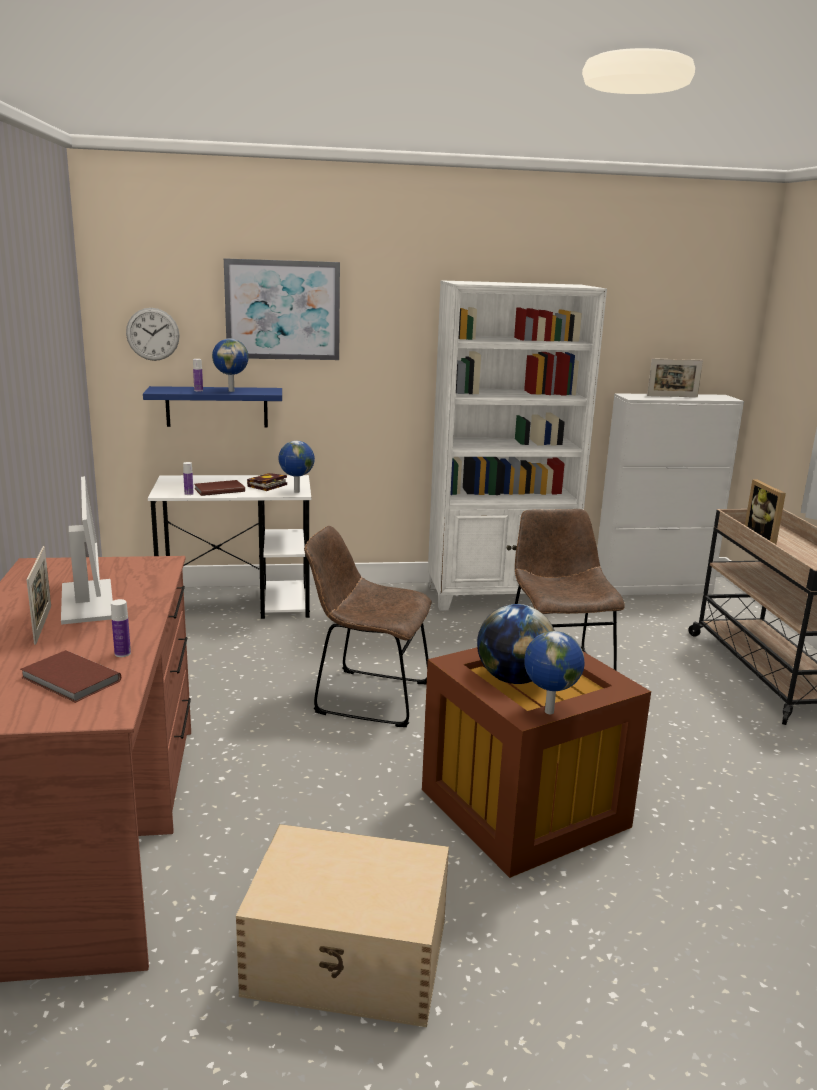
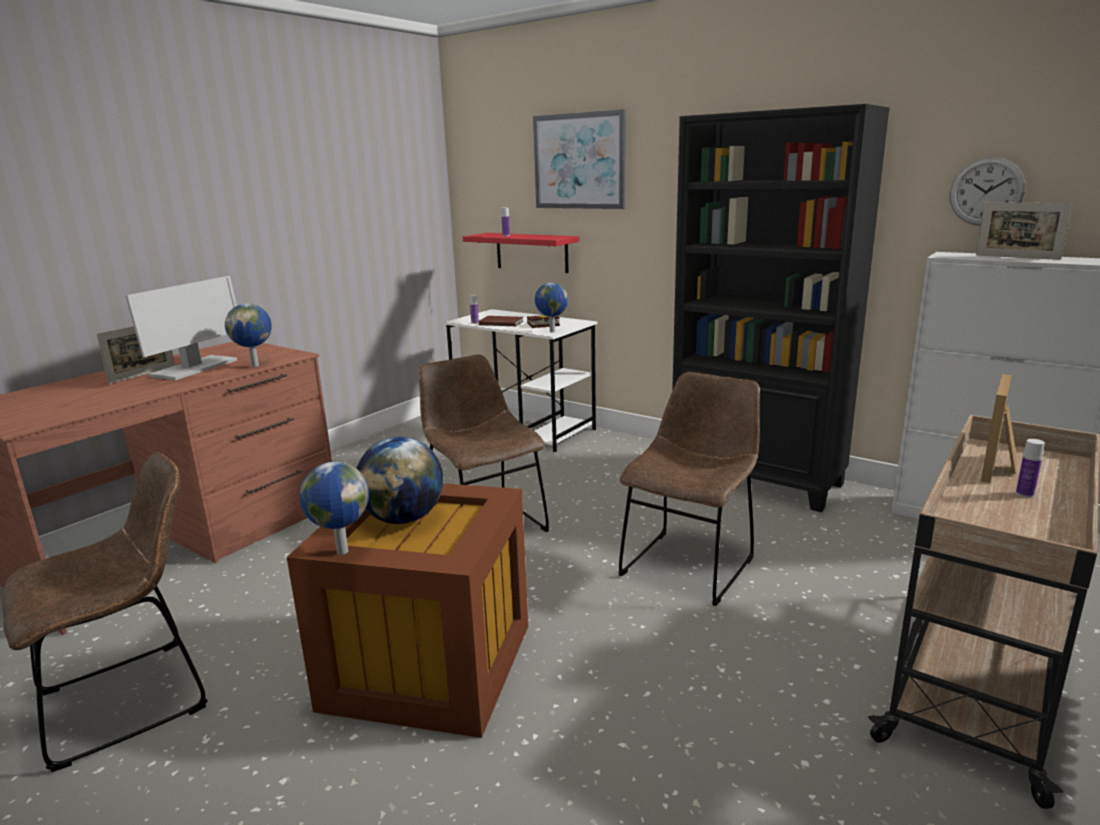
camera: 45 degrees right, 0 degrees up
brown book [21,650,121,703] -> none
bottle [111,599,131,657] -> bottle moved to [1016,439,1045,498]
wall clock [126,308,180,361] -> wall clock moved to [949,157,1026,226]
blue shelf [143,386,282,427] -> red shelf [463,233,579,273]
globe [212,338,248,392] -> globe moved to [225,303,272,367]
beige storage box [236,824,449,1027] -> brown chair [2,452,208,772]
white bookcase [428,280,607,611] -> black bookcase [672,104,890,512]

